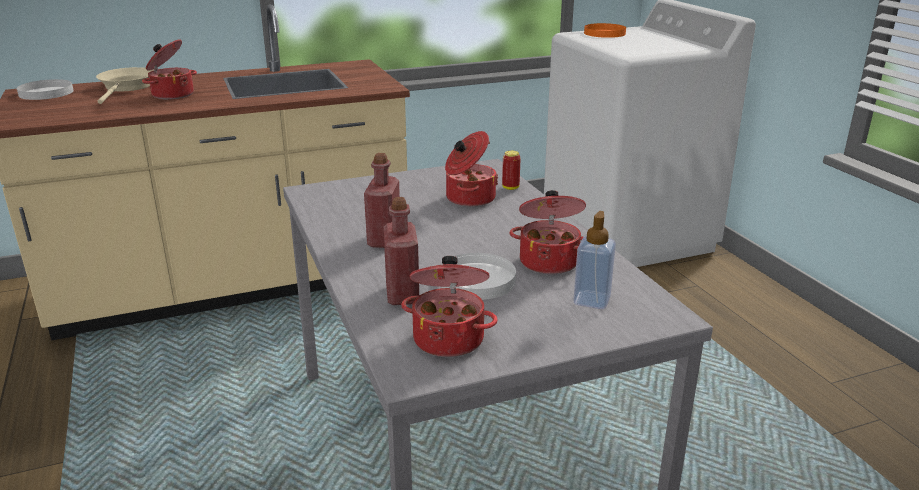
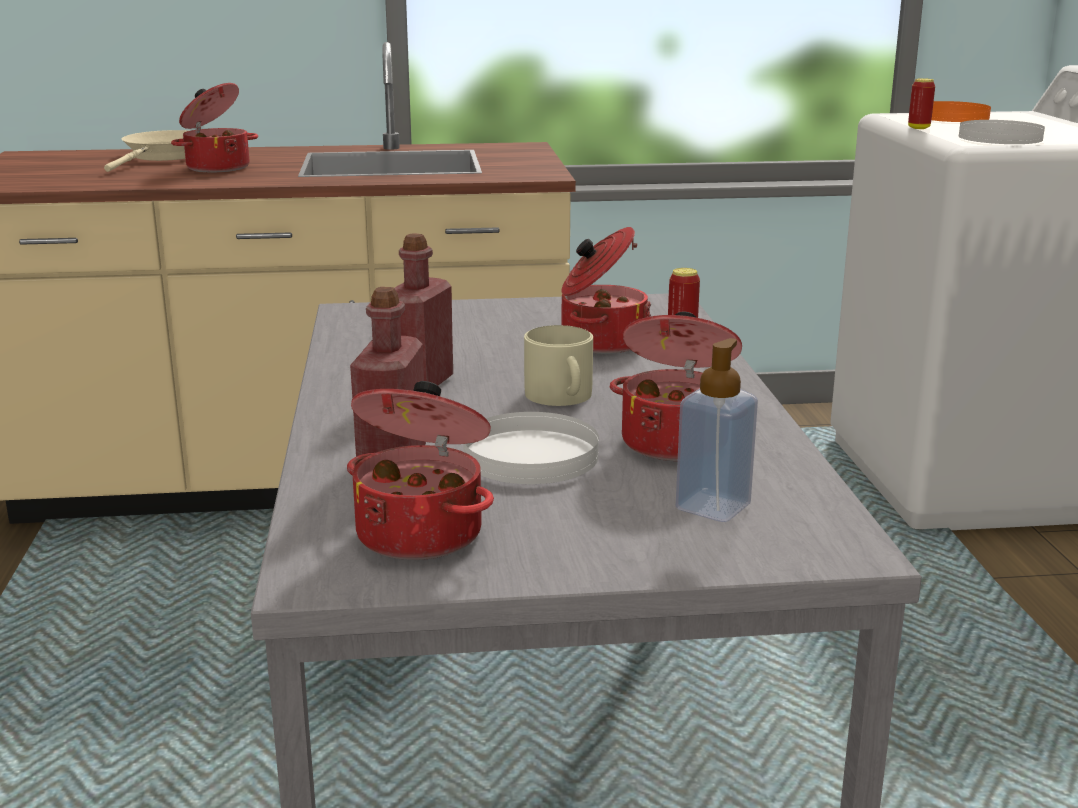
camera: 15 degrees right, 5 degrees down
white plate [17,79,74,100] -> white plate moved to [959,120,1045,144]
none -> beige mug [524,325,593,406]
none -> can [908,78,935,129]

